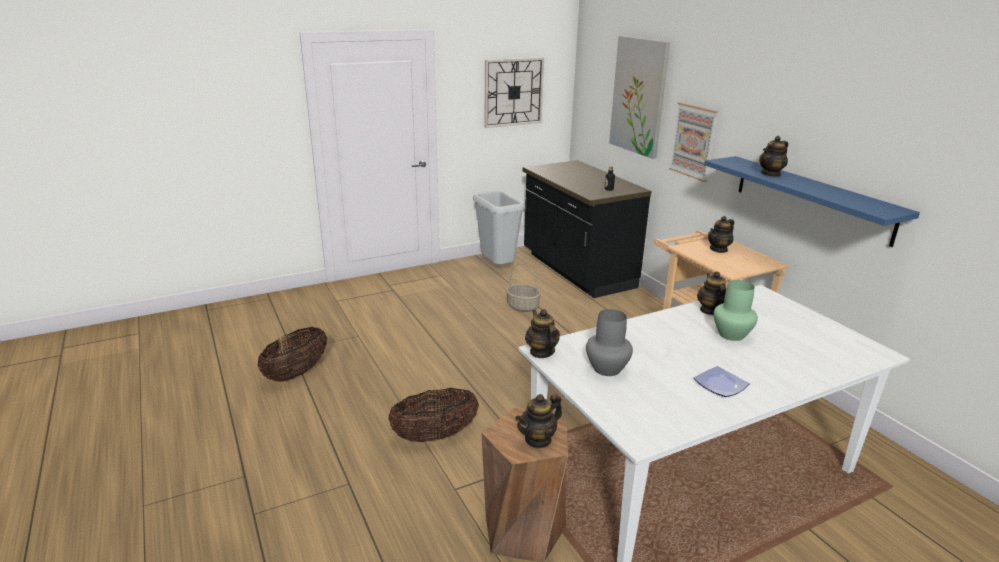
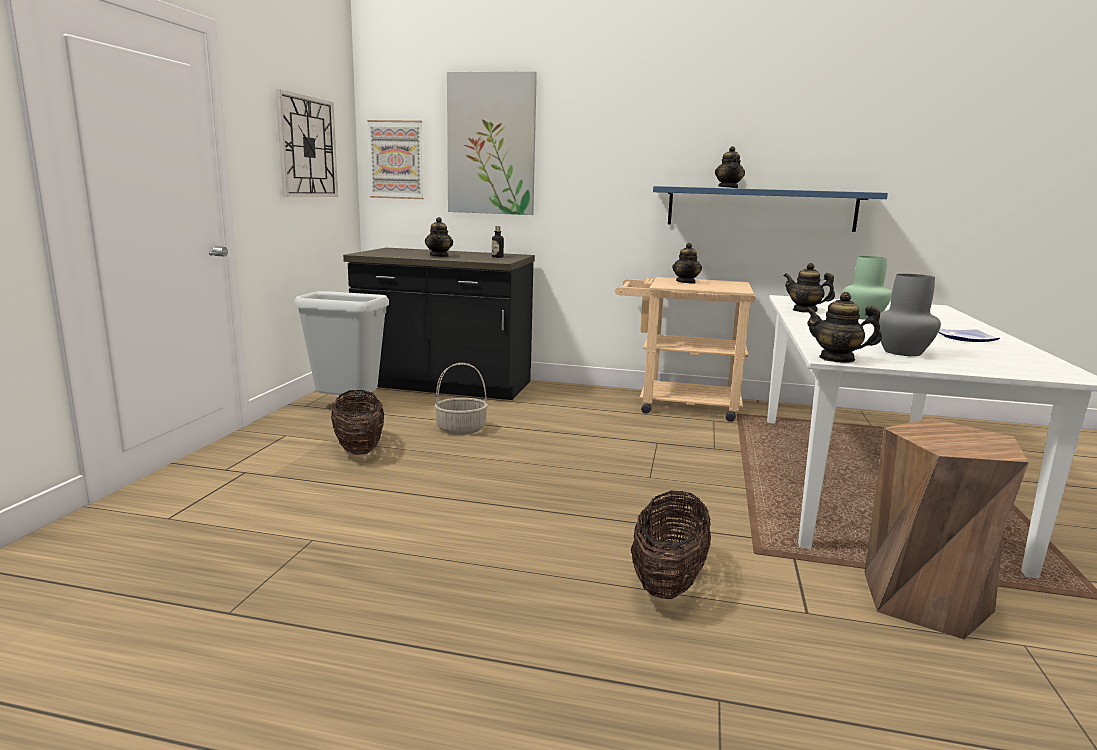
camera: 50 degrees left, 10 degrees down
basket [258,327,327,382] -> basket moved to [331,390,384,455]
teapot [515,394,562,449] -> teapot moved to [425,217,453,257]
picture [669,102,718,182] -> picture moved to [367,120,423,199]

